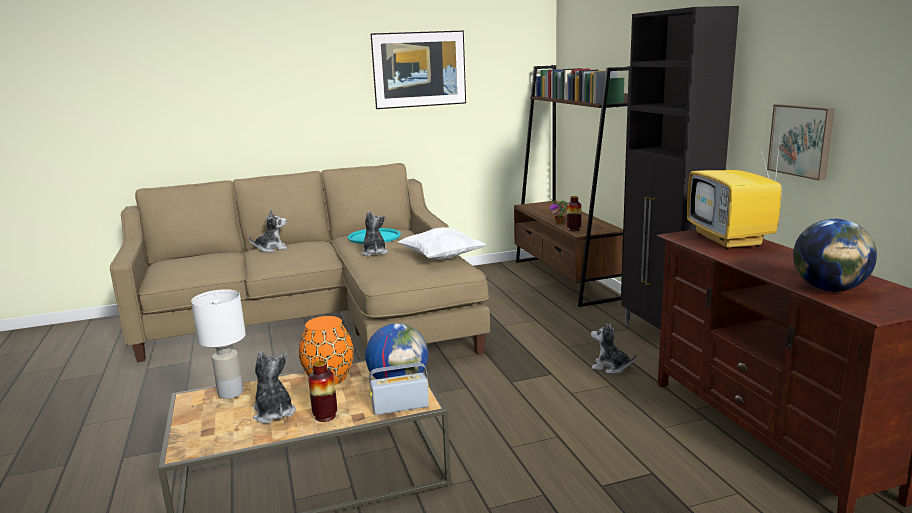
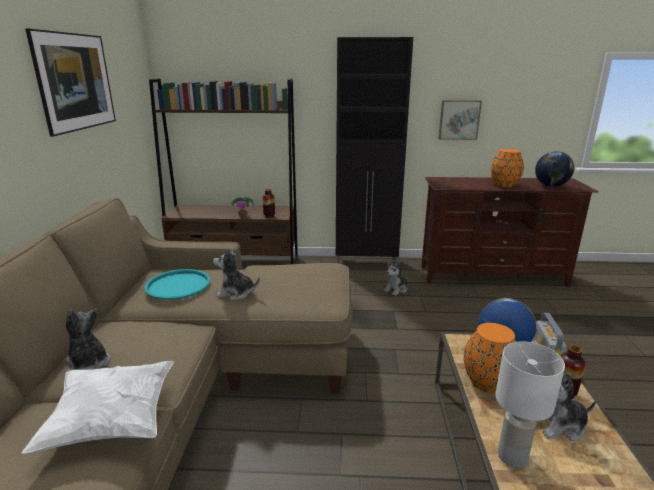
camera: 70 degrees left, 5 degrees up
plush toy [248,210,287,252] -> plush toy turned 45 degrees counterclockwise [65,308,110,371]
white pillow [398,227,486,260] -> white pillow moved to [22,361,174,453]
television [687,130,781,250] -> none
none -> orange vase [491,149,524,188]

